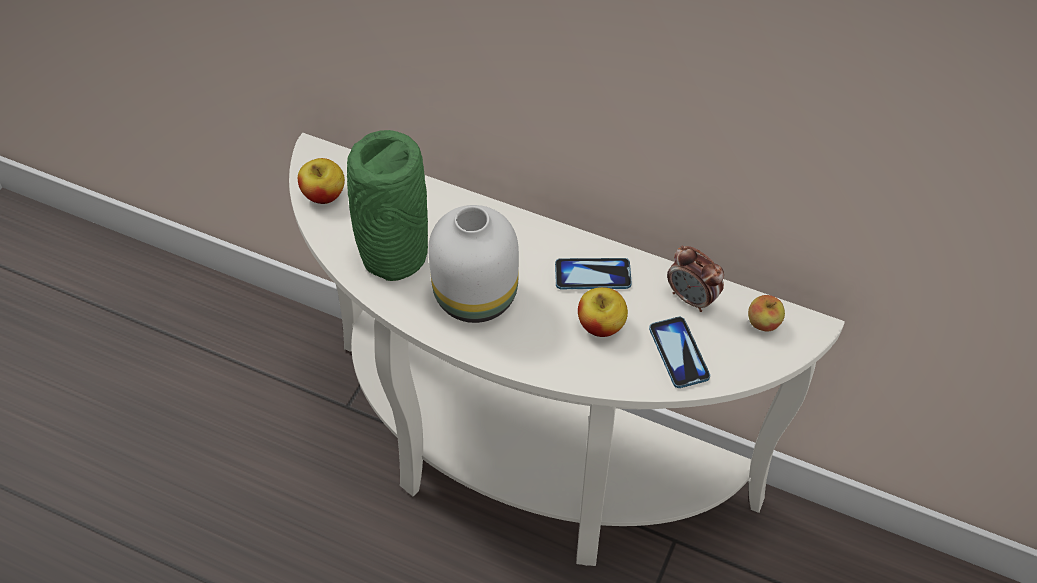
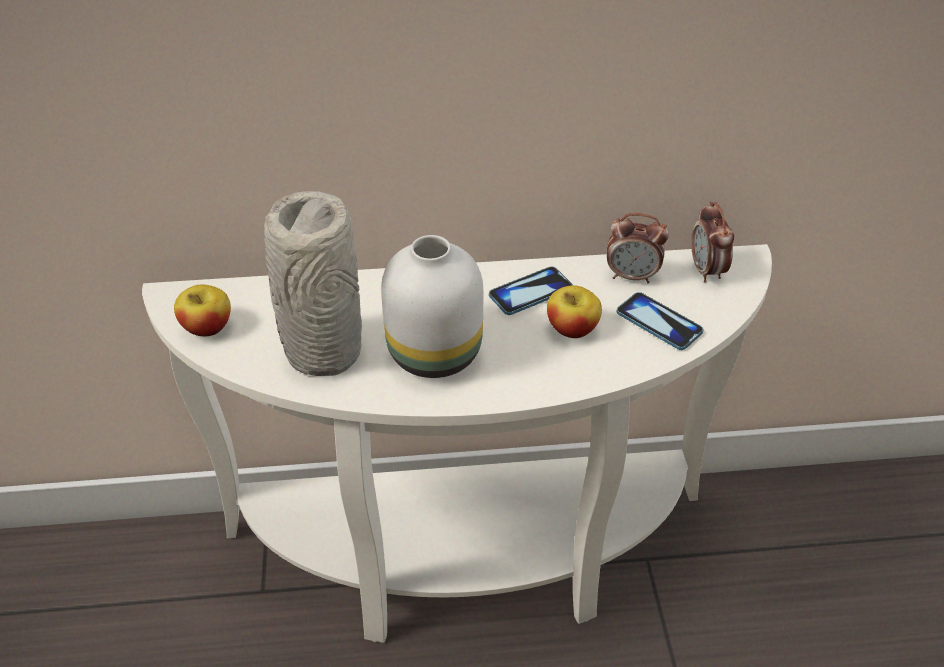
camera: 30 degrees left, 10 degrees down
green vase [347,130,428,281] -> grey vase [264,191,362,376]
apple [748,295,785,332] -> alarm clock [691,201,734,282]

